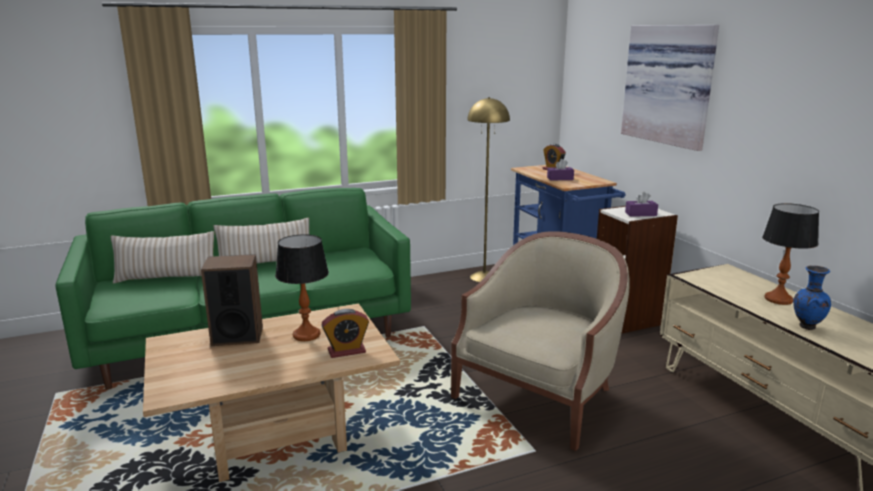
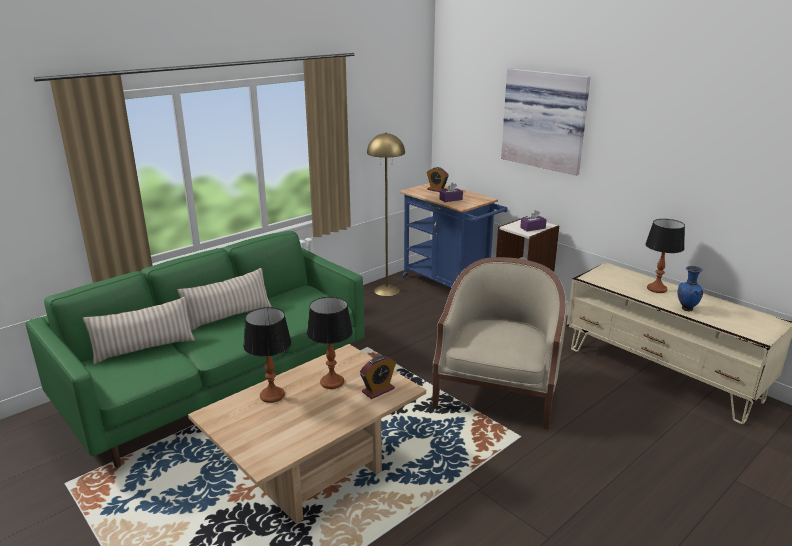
camera: 20 degrees left, 5 degrees up
speaker [201,254,263,346] -> table lamp [243,307,292,403]

